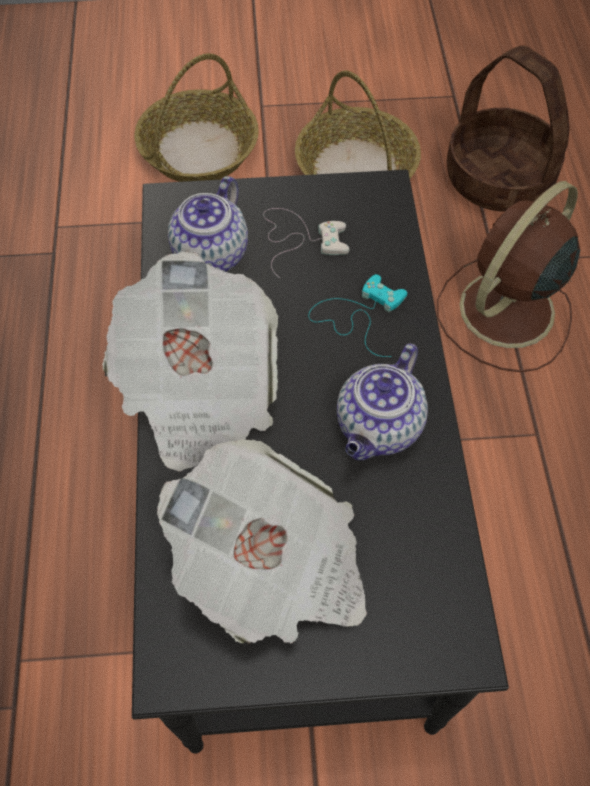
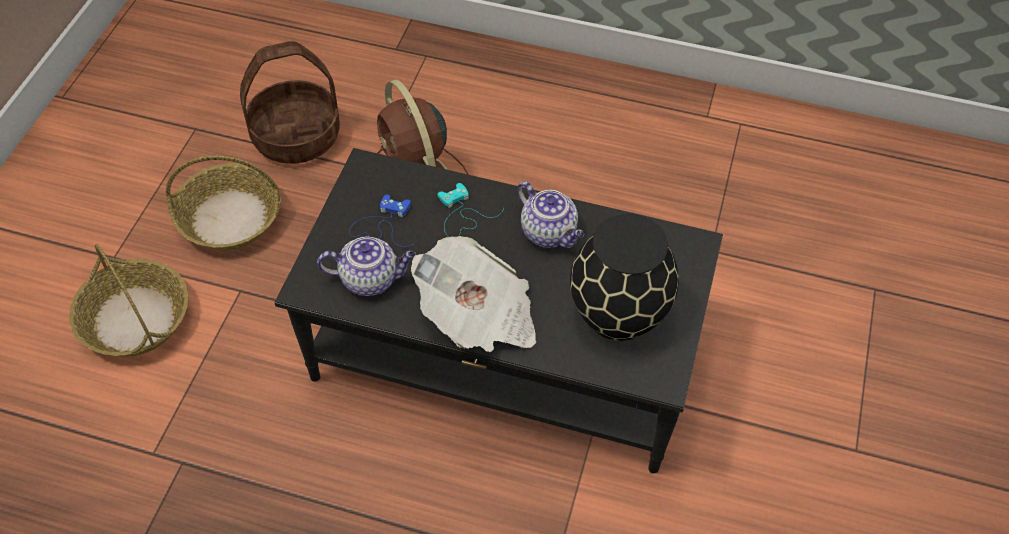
camera: 70 degrees left, 5 degrees down
newspaper [157,439,367,645] -> black vase [570,214,679,341]
teapot [168,176,248,272] -> teapot turned 45 degrees counterclockwise [317,236,416,296]
white game controller [263,208,349,278] -> blue game controller [349,195,413,247]

